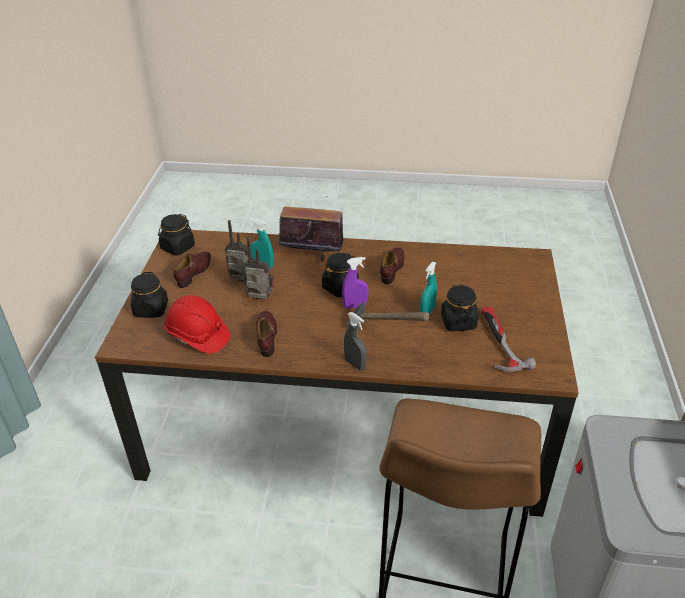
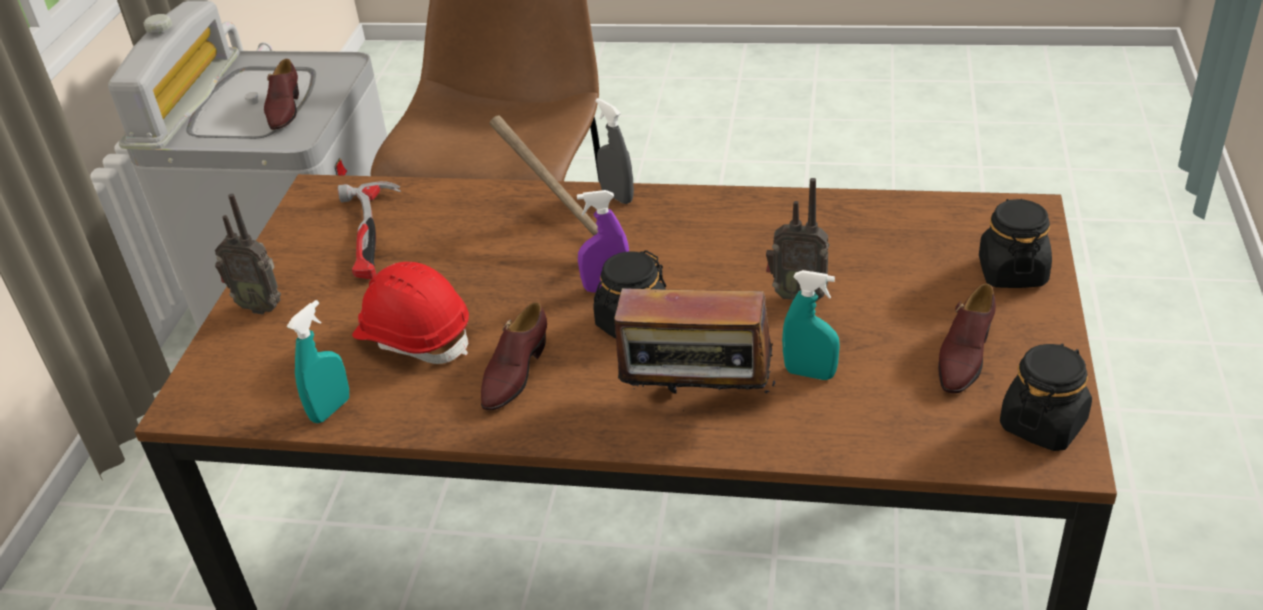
camera: 175 degrees left, 0 degrees up
red hard hat [164,295,230,354] -> red hard hat moved to [352,262,469,364]
radio [225,220,255,281] -> radio moved to [214,194,281,314]
brown shoe [256,311,277,357] -> brown shoe moved to [264,59,299,130]
turquoise spray bottle [420,262,437,314] -> turquoise spray bottle moved to [287,300,349,424]
black jar [441,285,478,331] -> none

